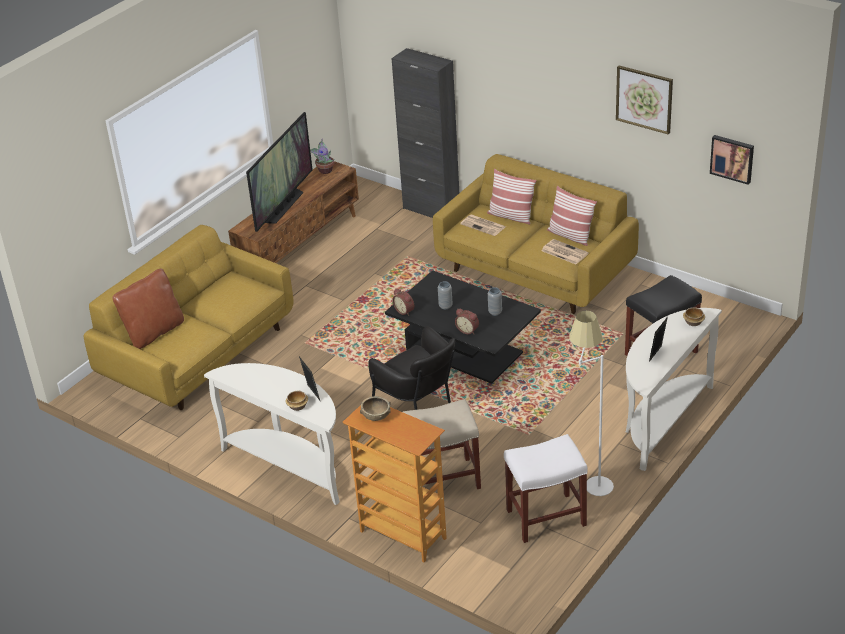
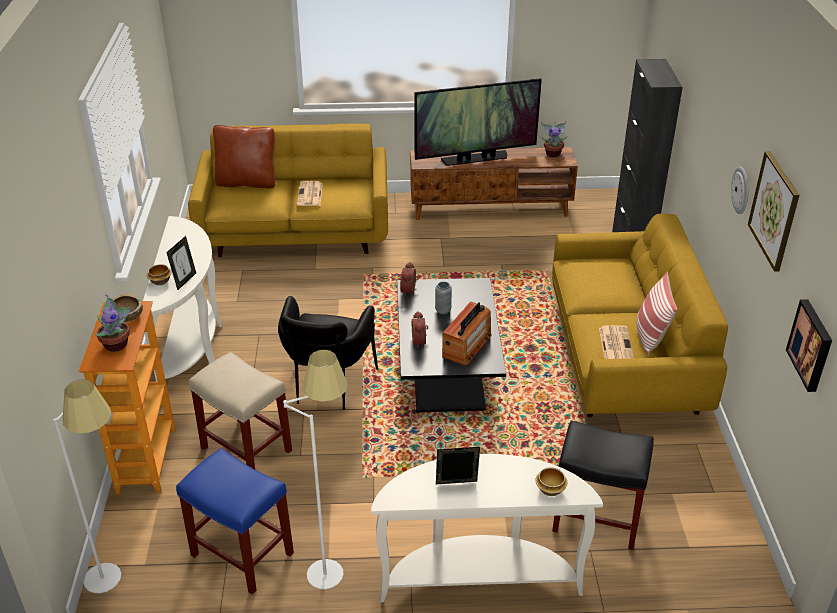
camera: 50 degrees right, 0 degrees up
newspaper [460,214,506,236] -> newspaper moved to [297,181,323,206]
pillow [487,169,537,224] -> none
grey vase [488,287,502,316] -> radio [442,301,492,366]
white stool [504,434,588,543] -> blue stool [176,448,294,594]
none -> white floor lamp [53,379,121,593]
none -> potted plant [94,294,133,352]
none -> wall clock [731,166,749,214]

